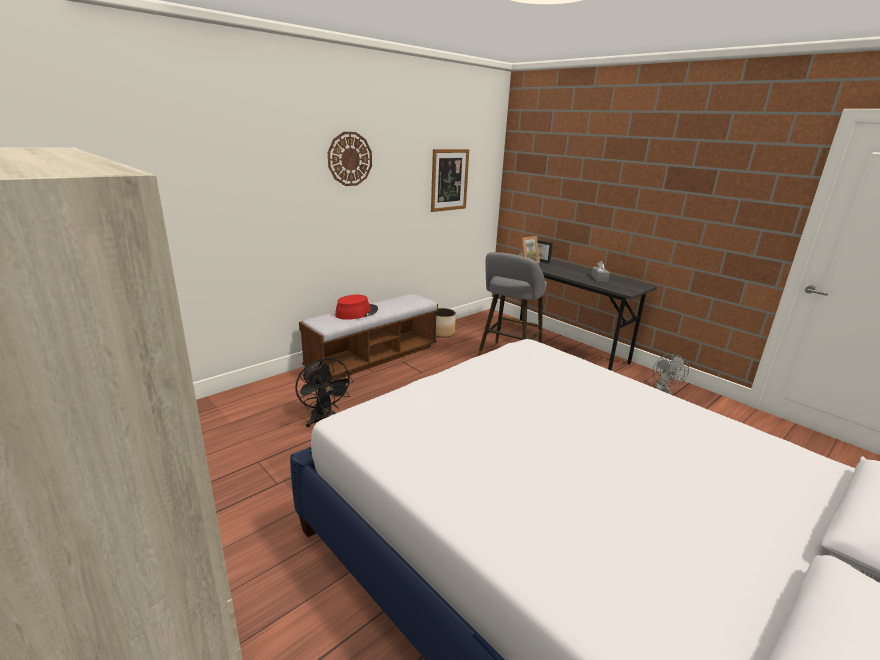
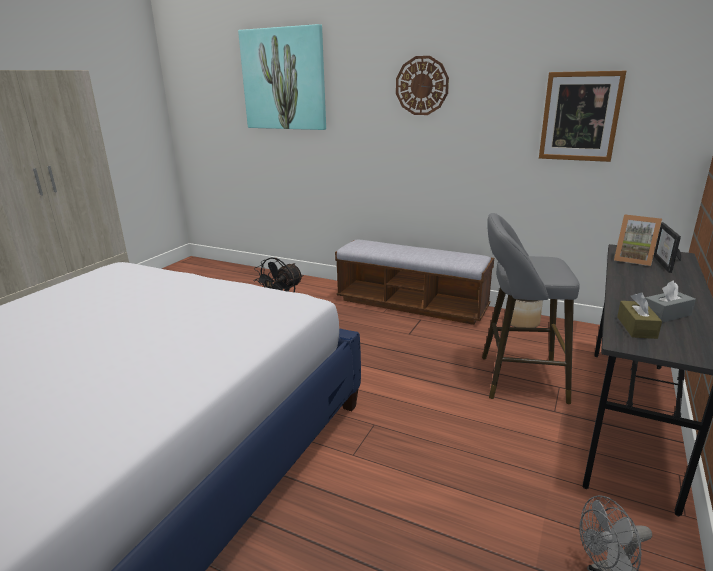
camera: 70 degrees right, 0 degrees up
red hat [335,294,378,320] -> none
none -> picture [238,24,326,130]
none -> brown tissue box [617,292,662,339]

